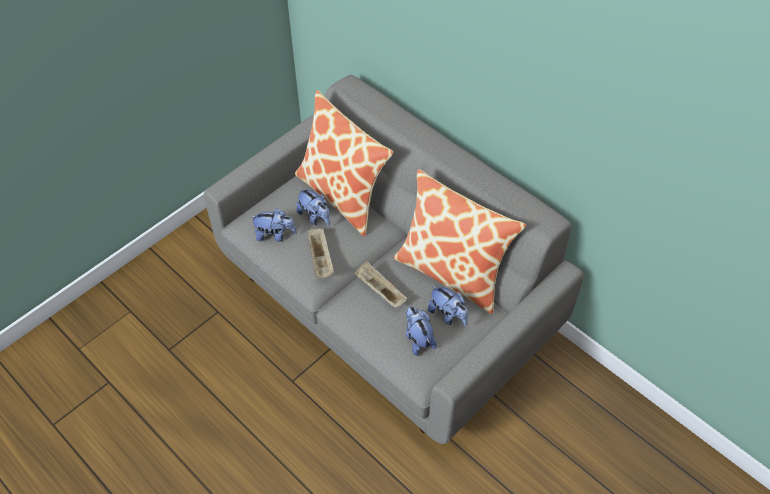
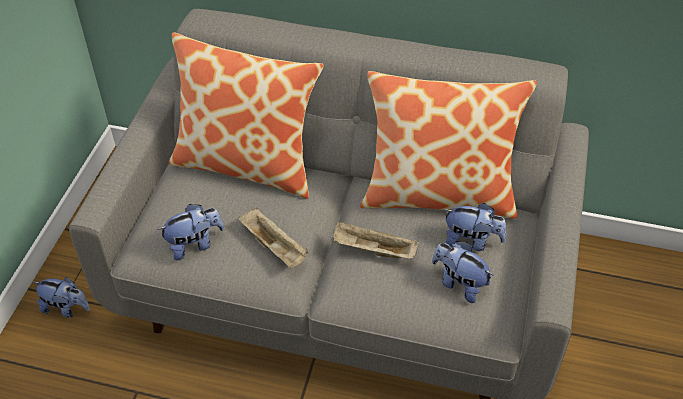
camera: 30 degrees left, 5 degrees down
plush toy [296,188,330,226] -> plush toy moved to [33,277,90,318]

